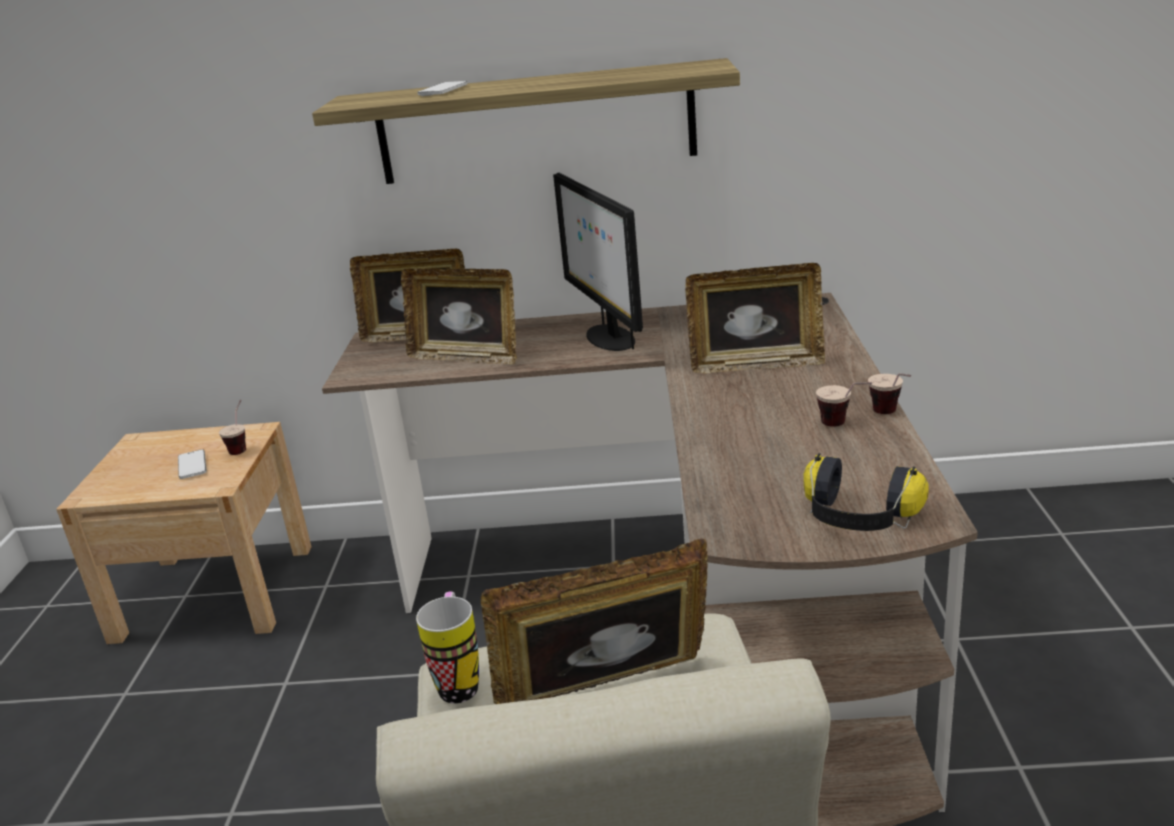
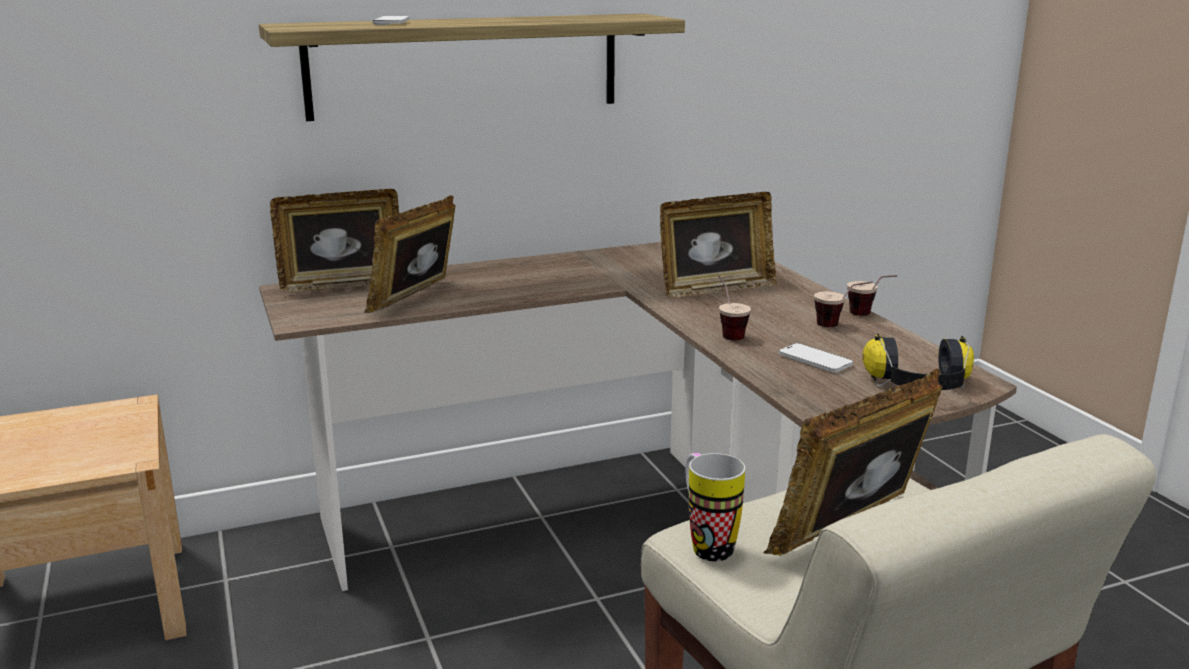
camera: 25 degrees left, 5 degrees down
phone [178,449,207,479] -> phone moved to [779,343,853,372]
cup [219,400,246,455] -> cup moved to [718,275,751,340]
picture frame [401,268,517,365] -> picture frame turned 120 degrees clockwise [364,195,456,313]
monitor [553,173,643,351] -> none

